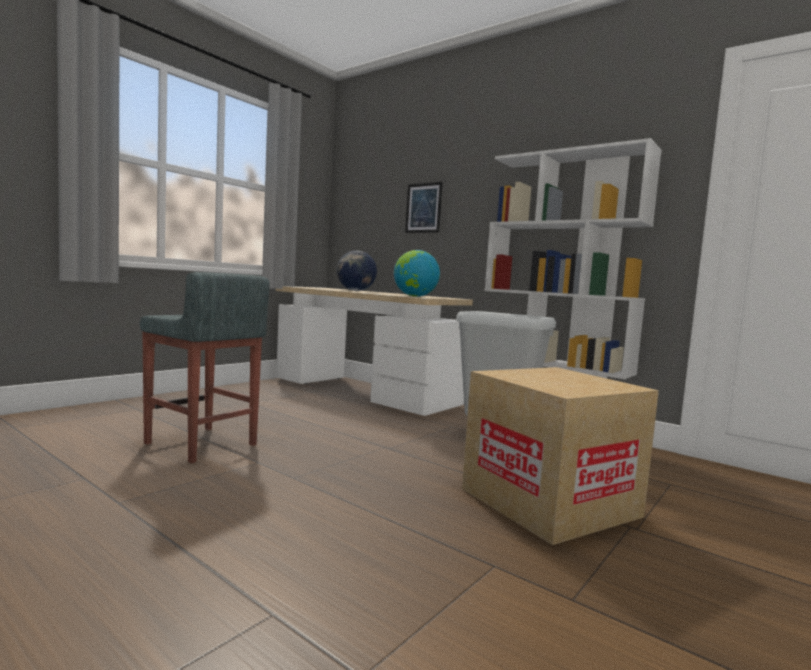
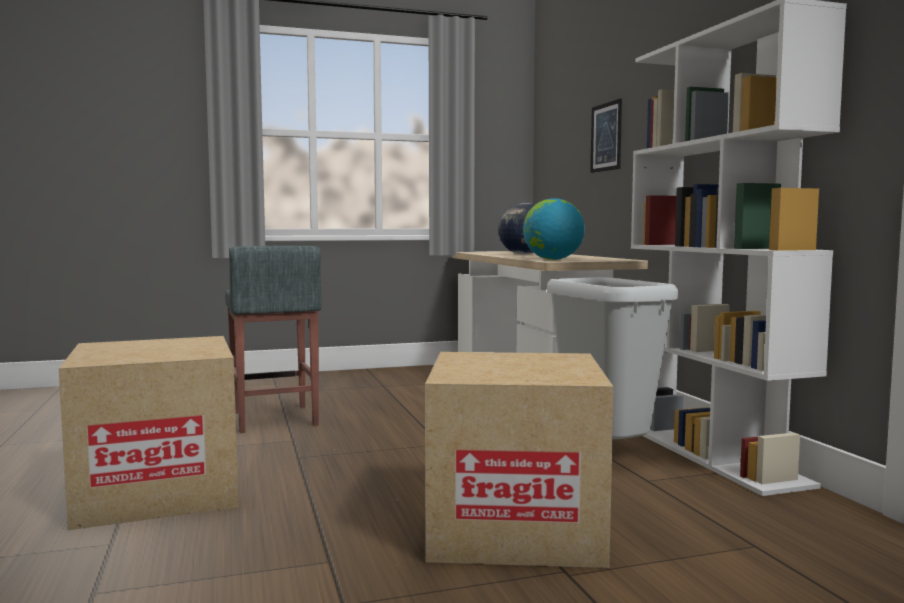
camera: 35 degrees right, 0 degrees up
none -> cardboard box [59,336,238,530]

